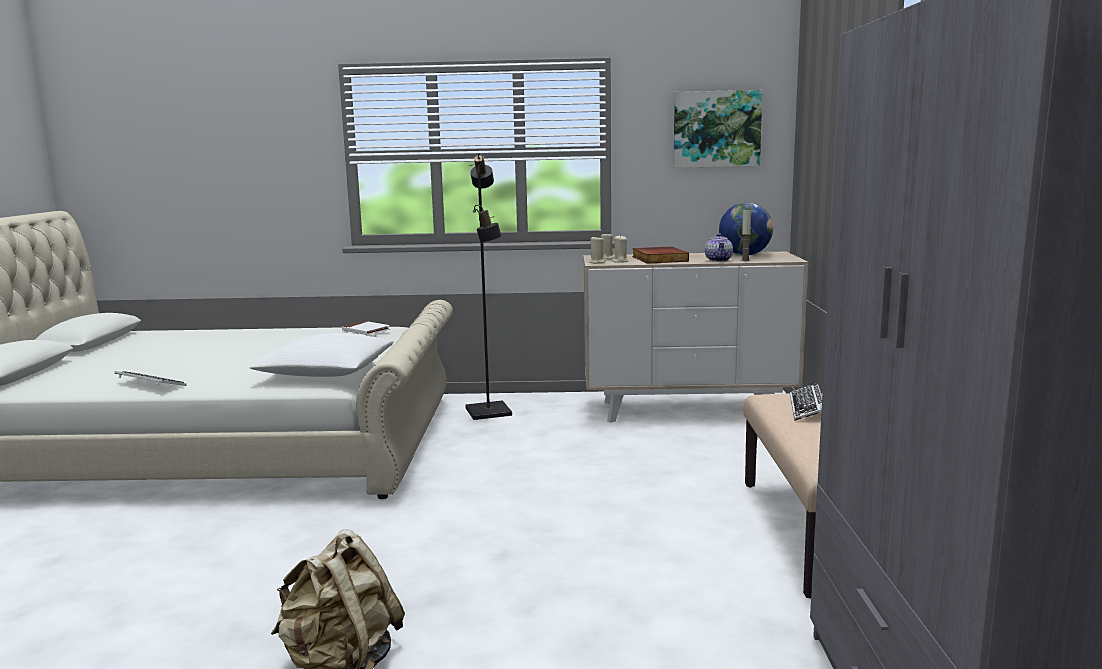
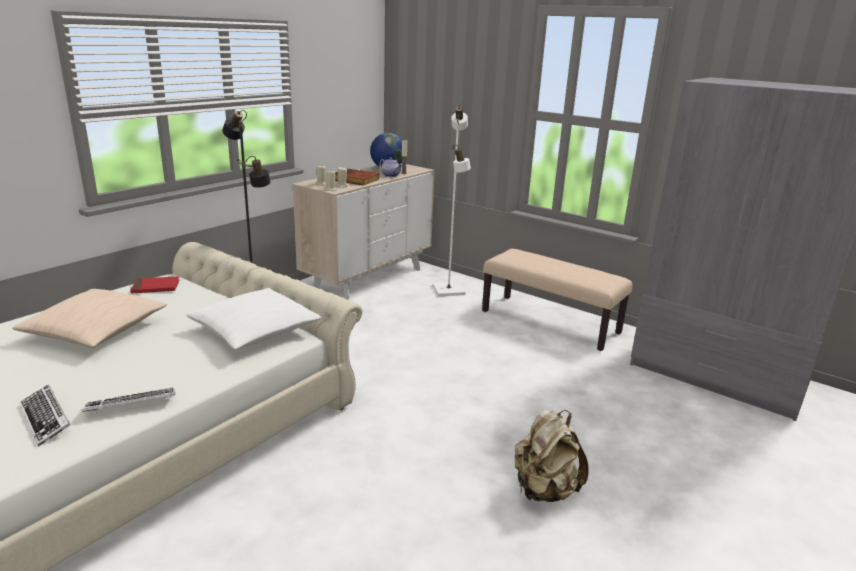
camera: 55 degrees left, 10 degrees up
white book [342,321,390,335] -> red book [130,276,180,294]
picture [674,90,763,168] -> none
keyboard [790,383,822,421] -> keyboard moved to [20,384,70,446]
none -> beige pillow [12,289,167,348]
none -> white floor lamp [432,105,471,296]

